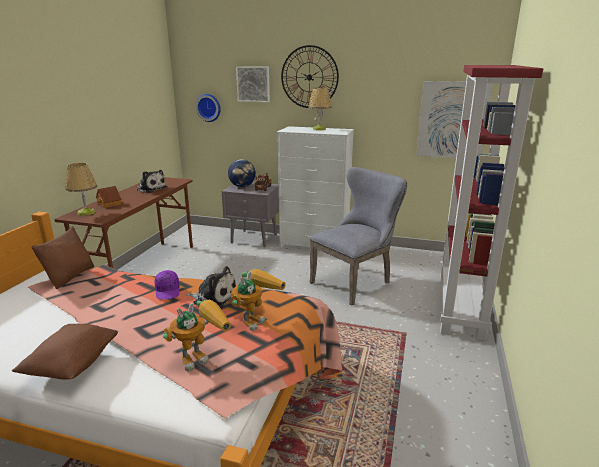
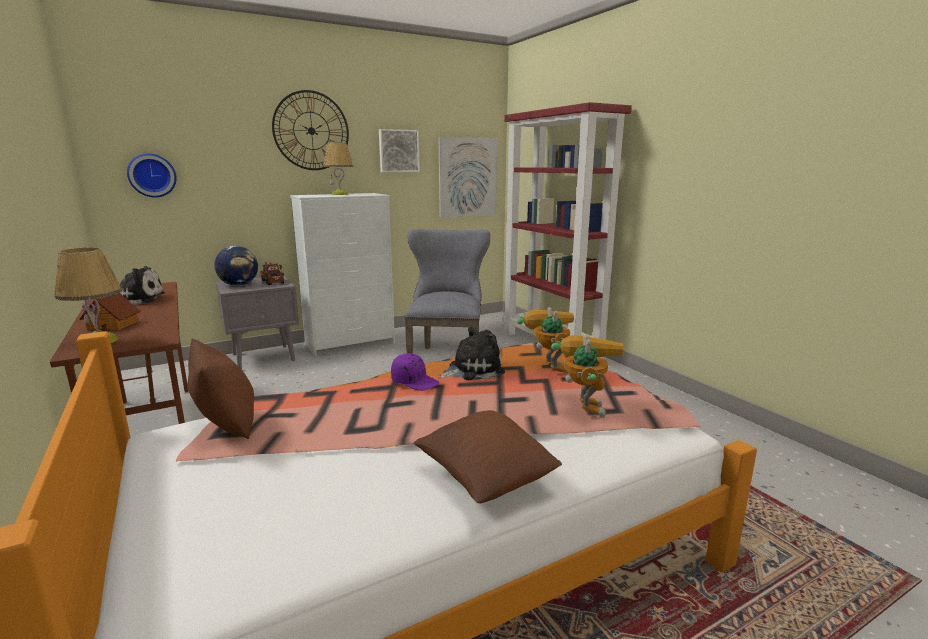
camera: 45 degrees left, 5 degrees down
picture [236,67,270,103] -> picture moved to [379,129,420,172]

